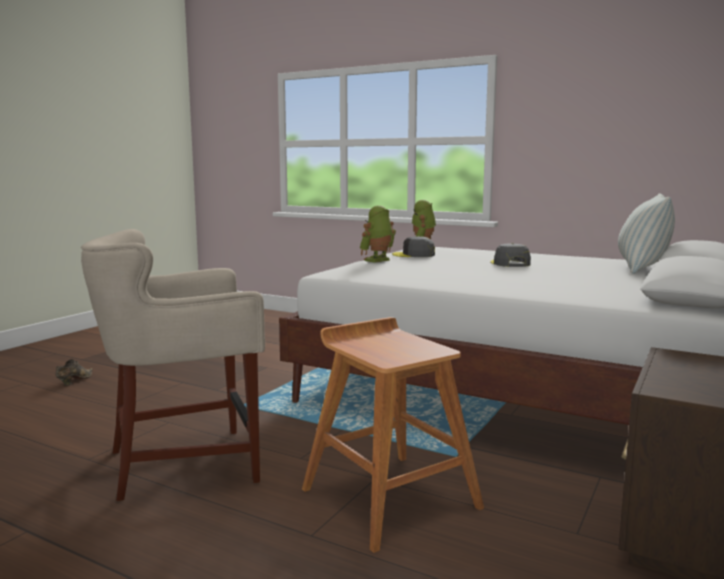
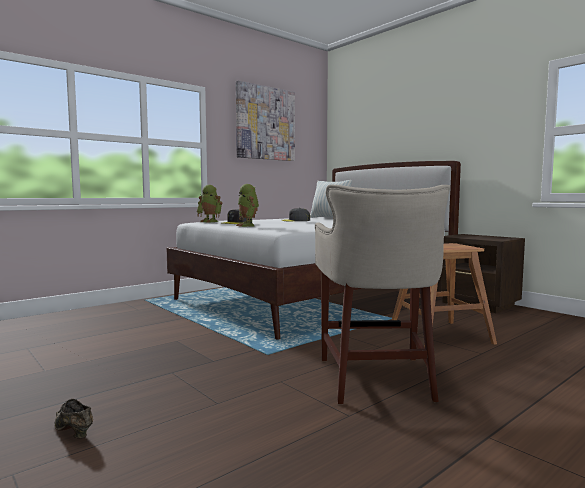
camera: 70 degrees left, 5 degrees down
none -> picture [236,81,295,161]

